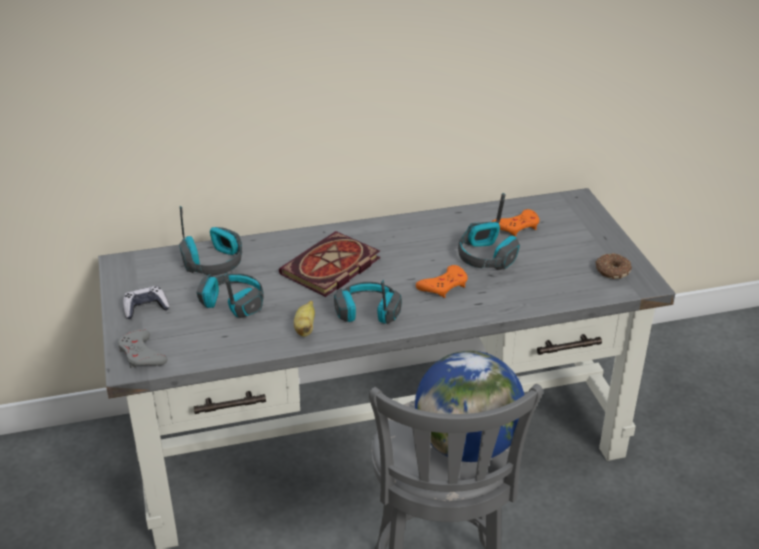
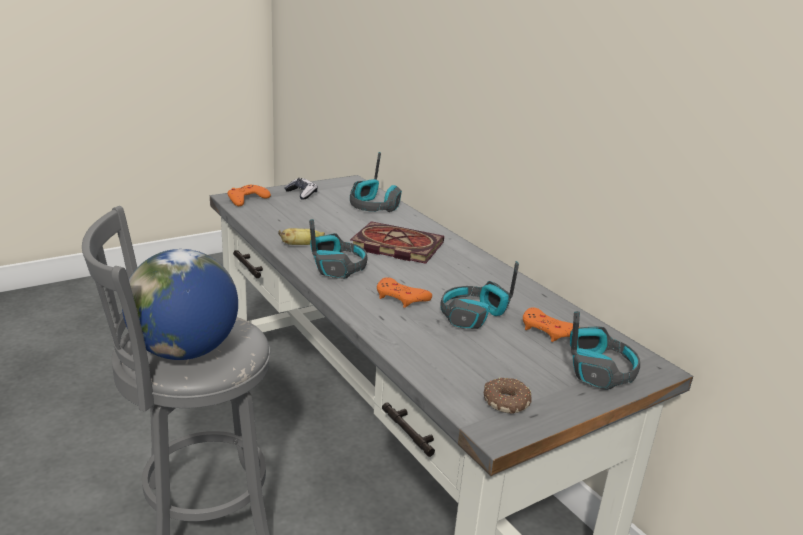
camera: 70 degrees right, 10 degrees down
grey game controller [118,329,168,368] -> orange game controller [227,185,271,206]
headphones [197,273,264,318] -> headphones moved to [570,311,640,390]

